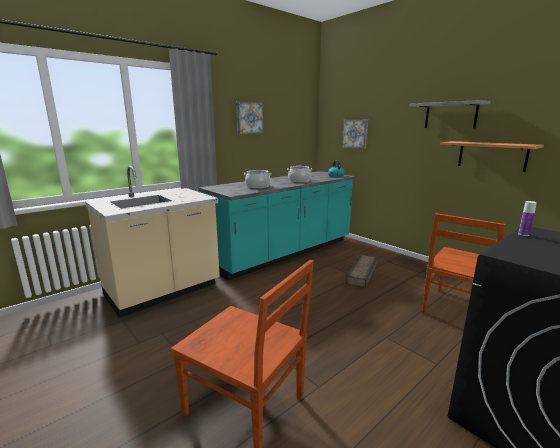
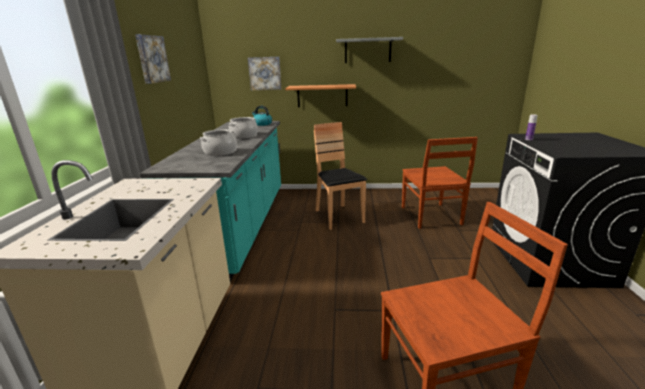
camera: 45 degrees left, 5 degrees up
crate [346,255,377,288] -> brown chair [314,122,367,230]
shelf [440,141,544,172] -> shelf moved to [285,84,356,107]

